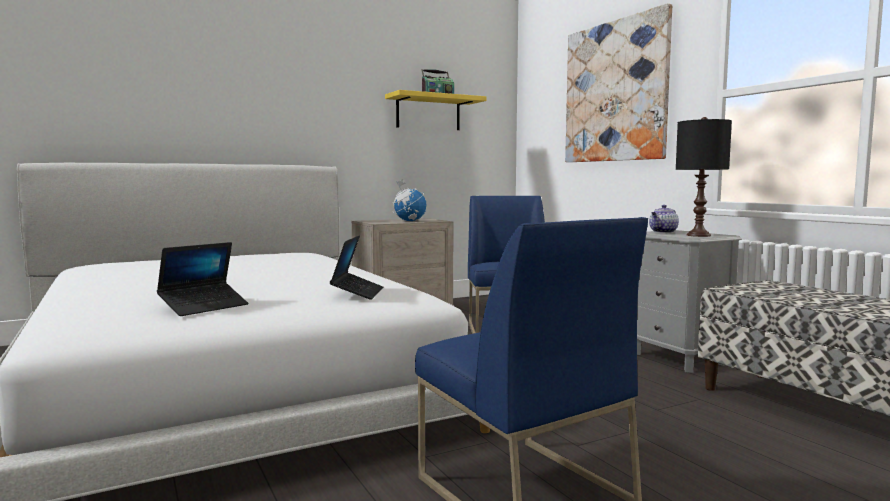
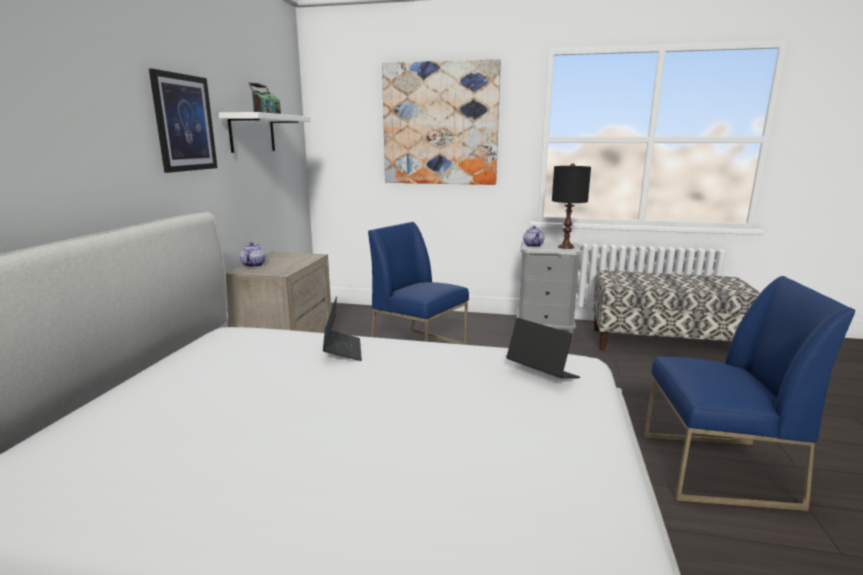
camera: 50 degrees left, 10 degrees up
laptop [157,242,248,316] -> laptop moved to [323,296,362,361]
yellow shelf [385,90,486,130] -> white shelf [219,112,310,153]
globe [393,179,426,221] -> none
none -> picture [149,69,217,173]
none -> teapot [240,242,265,267]

